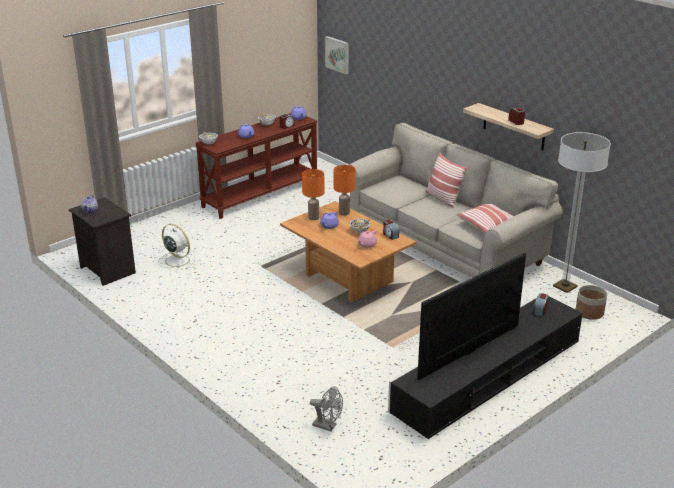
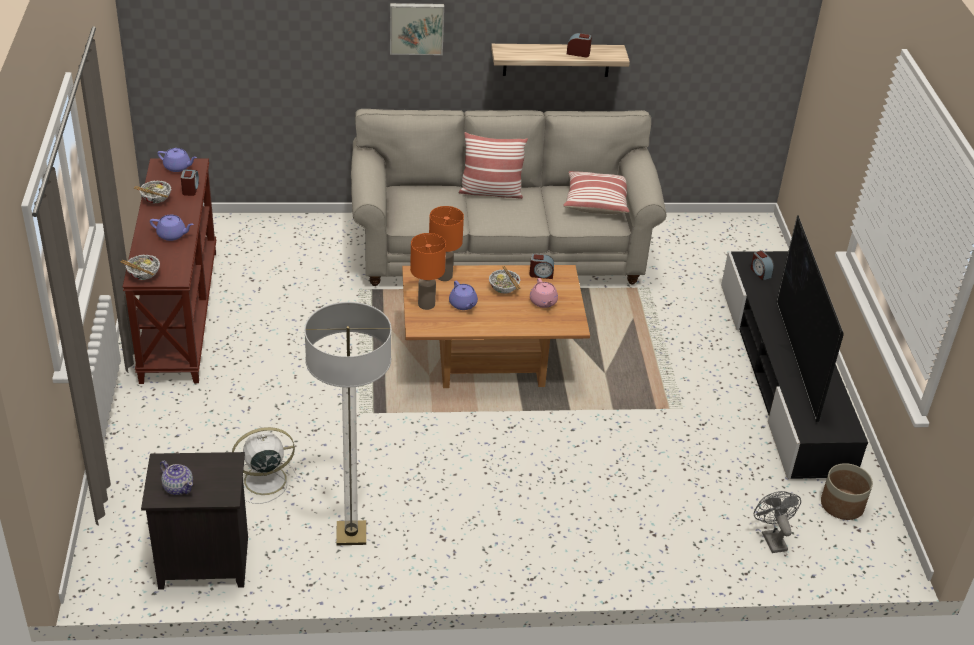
camera: 55 degrees left, 10 degrees up
grey fan [310,386,343,431] -> grey fan turned 75 degrees counterclockwise [754,491,801,553]
picture [325,36,349,74] -> picture moved to [390,3,444,55]
floor lamp [553,132,611,293] -> floor lamp moved to [304,302,392,545]
planter [576,285,607,320] -> planter moved to [821,463,873,520]

